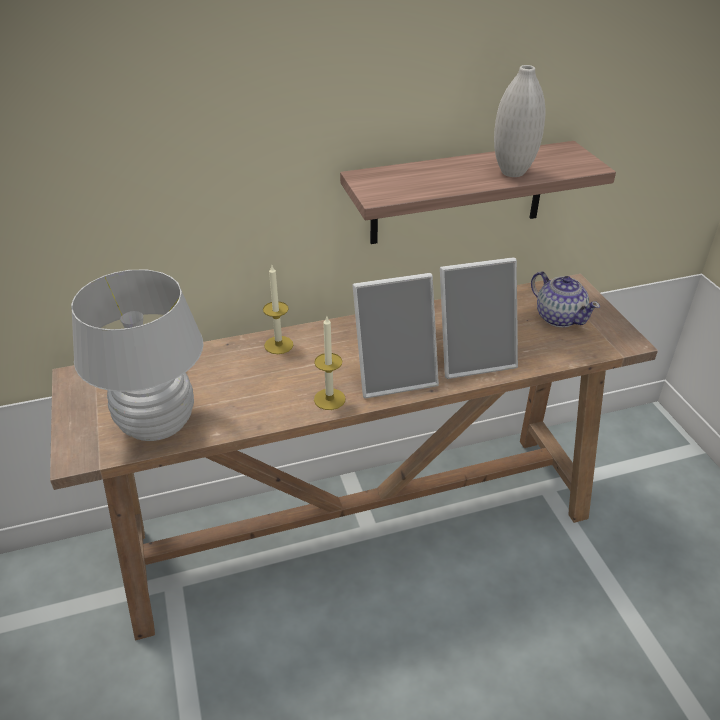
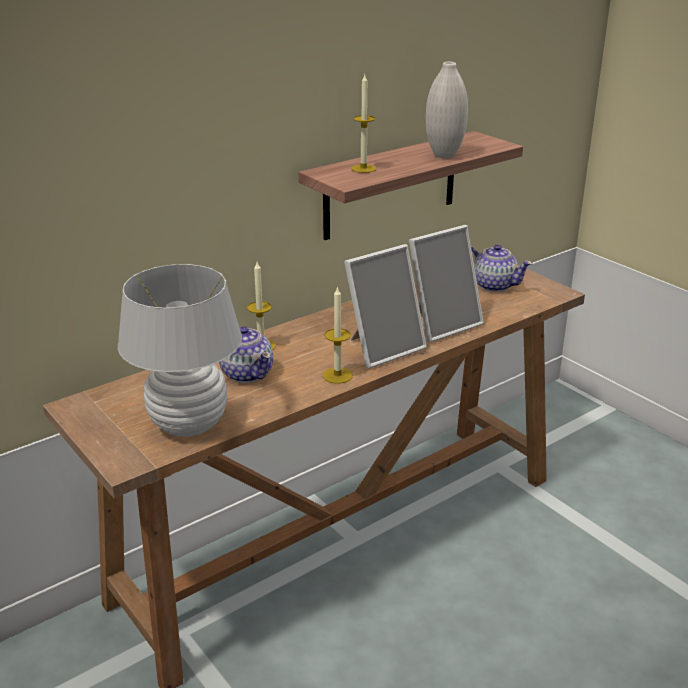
camera: 20 degrees left, 10 degrees down
none -> teapot [219,326,273,383]
none -> candle [351,75,376,173]

